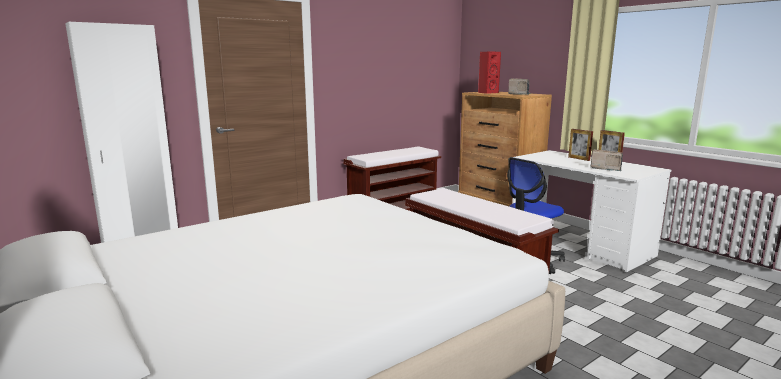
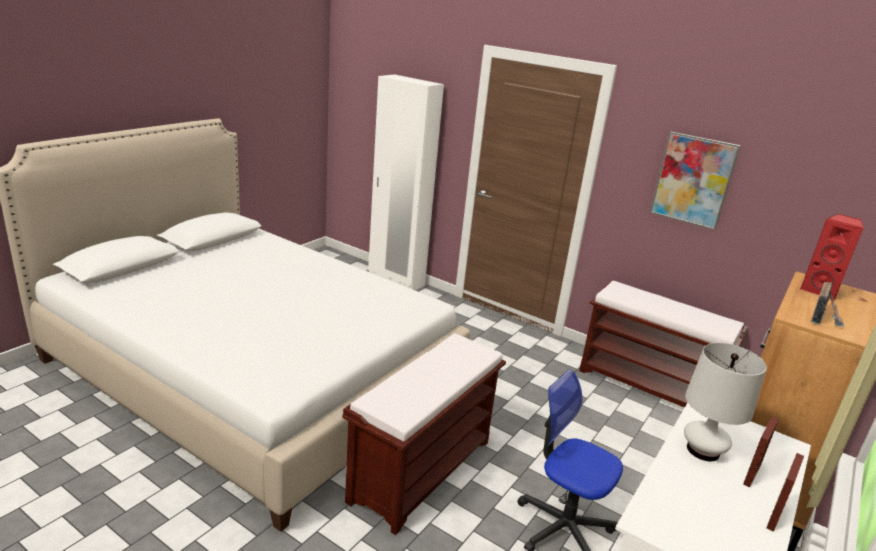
camera: 70 degrees right, 10 degrees up
radio [590,149,623,171] -> none
none -> picture [650,132,741,230]
none -> white table lamp [684,343,767,461]

